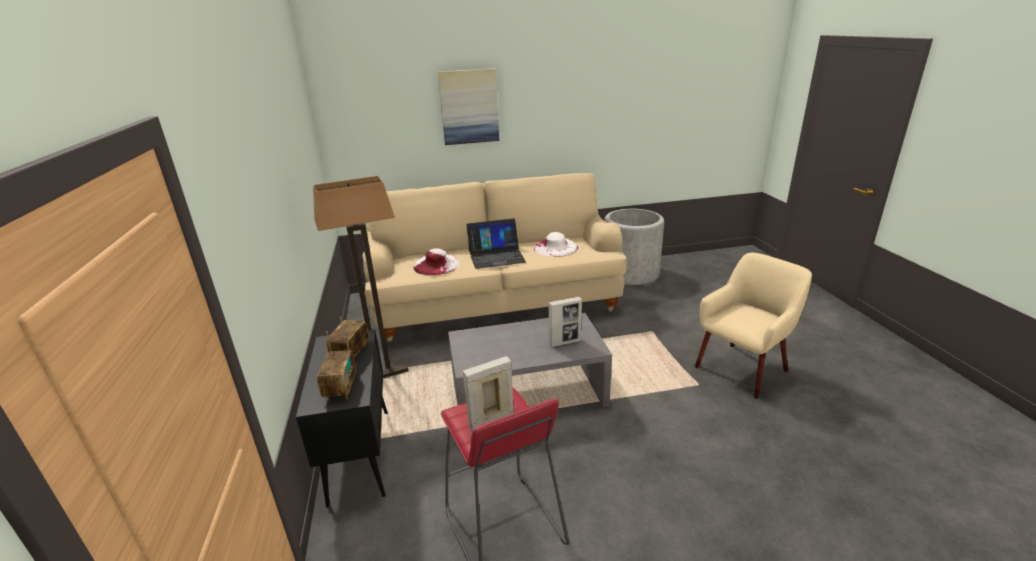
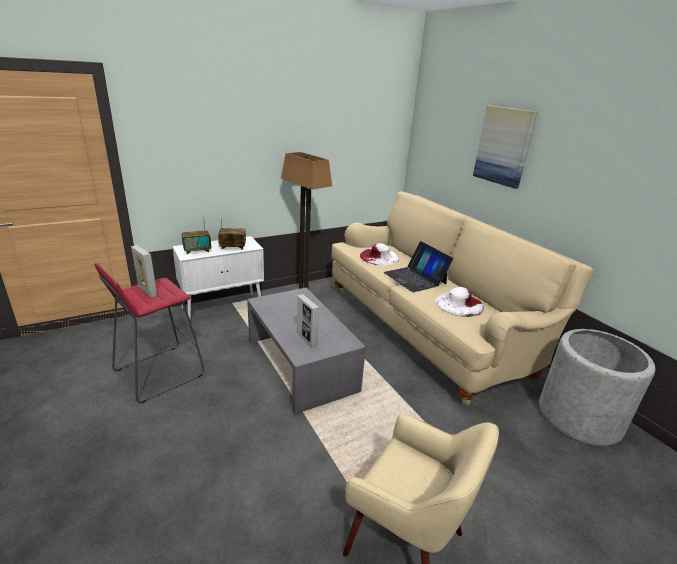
camera: 70 degrees right, 0 degrees up
black cabinet [296,329,388,507] -> white cabinet [172,236,264,324]

